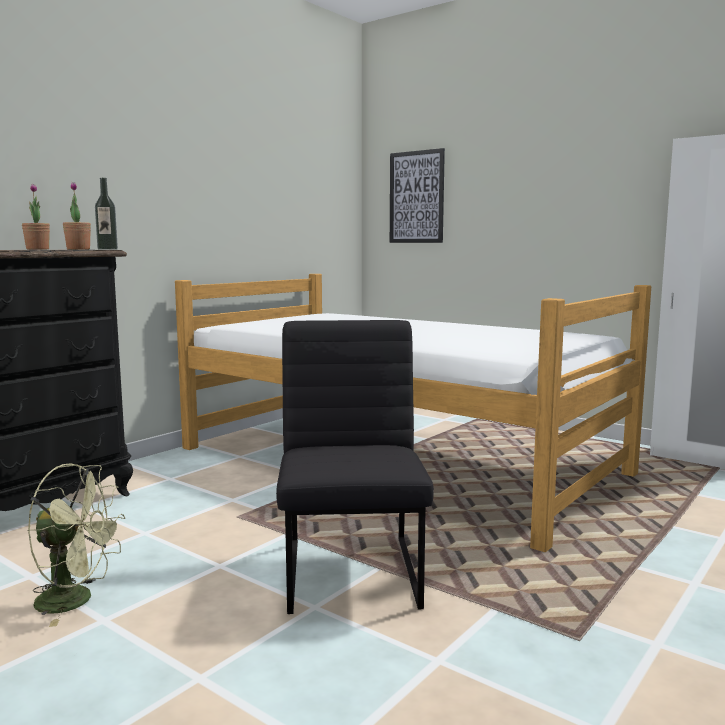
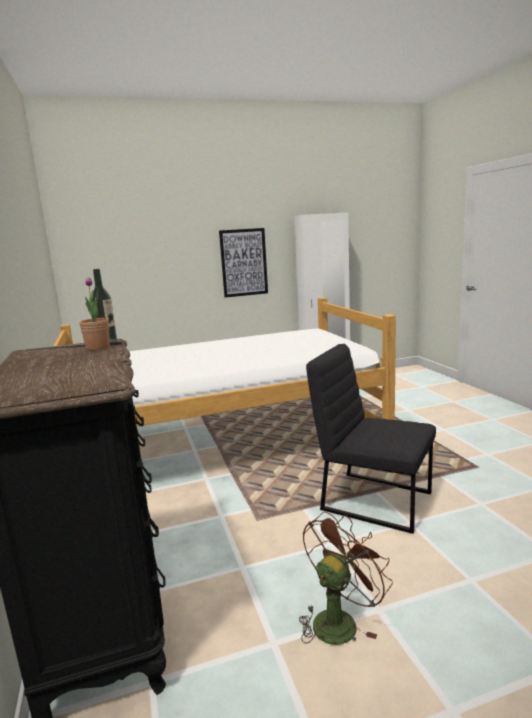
camera: 55 degrees left, 5 degrees up
potted plant [22,184,50,249] -> none
green fan [27,463,125,627] -> brown fan [299,512,393,645]
picture [390,148,445,243] -> picture moved to [219,228,268,298]

